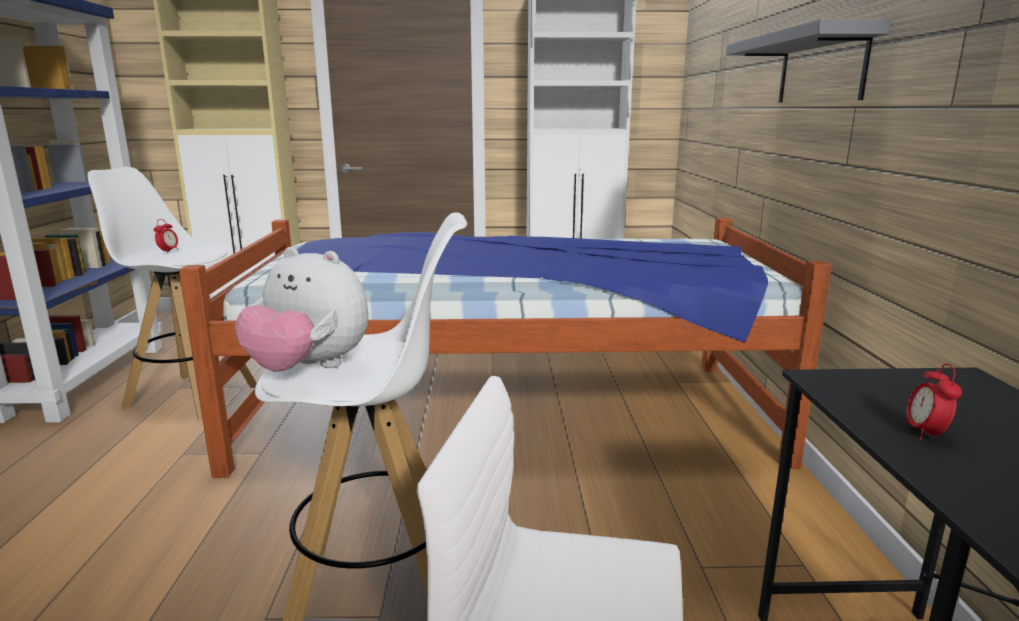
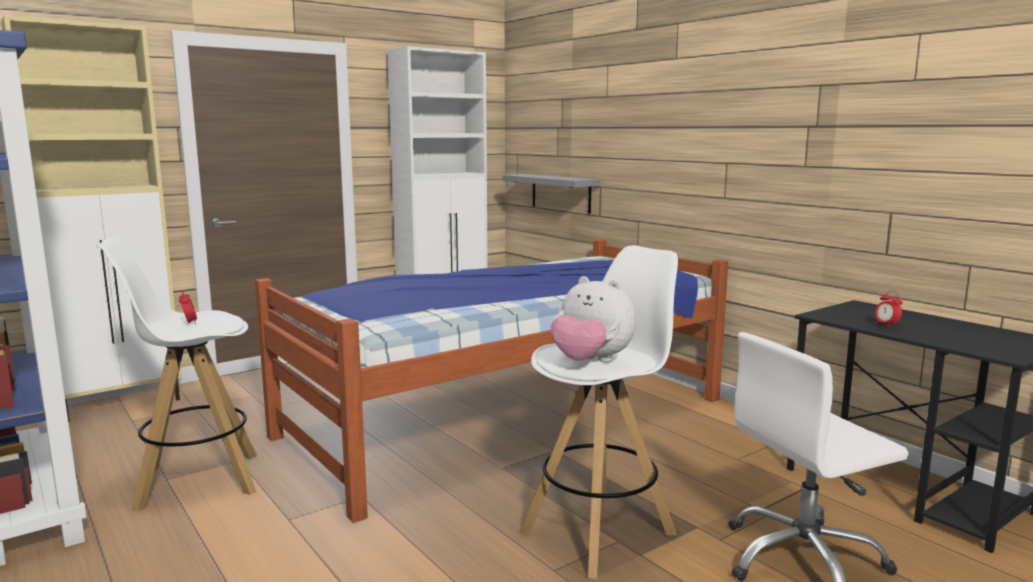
camera: 35 degrees left, 5 degrees down
plush toy [235,247,369,372] -> plush toy turned 45 degrees clockwise [550,276,636,362]
grey shelf [726,19,891,102] -> grey shelf moved to [502,174,600,214]

